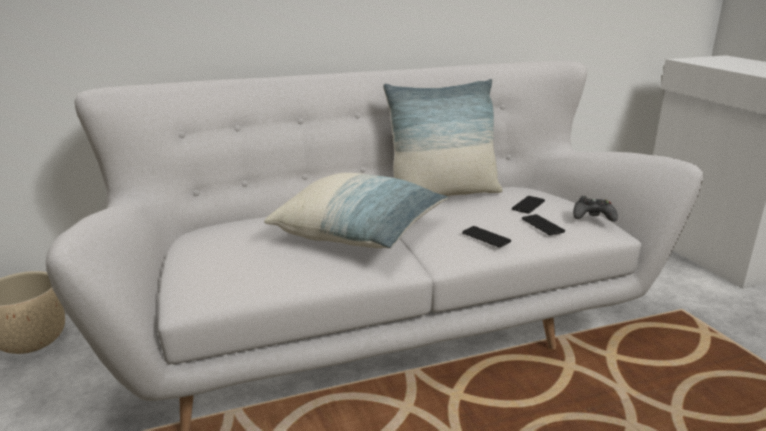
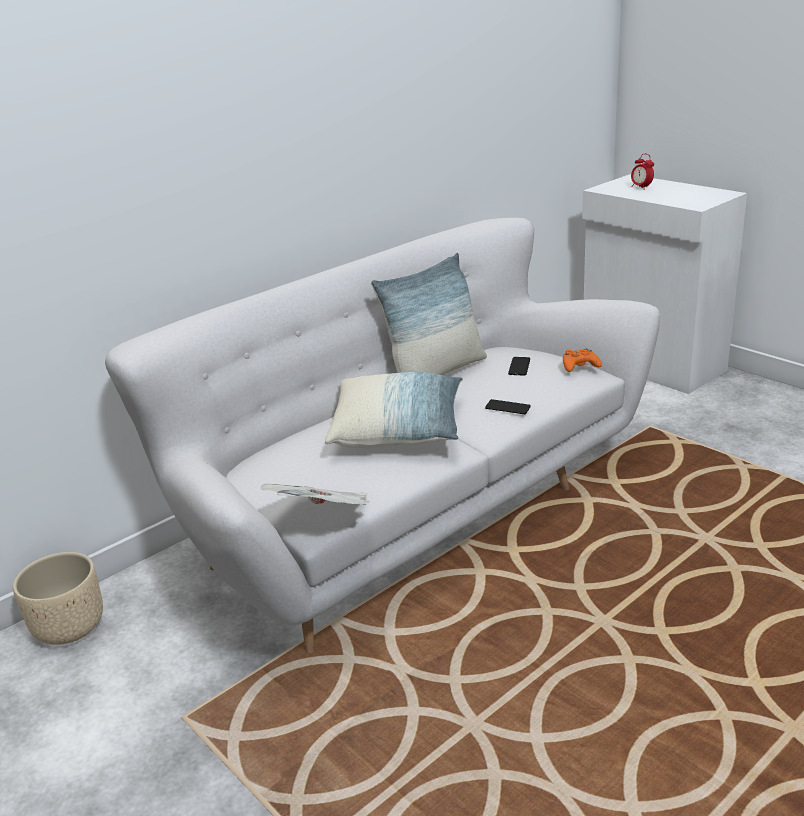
camera: 20 degrees left, 5 degrees up
phone [522,214,565,235] -> none
black game controller [573,196,618,222] -> orange game controller [563,349,602,372]
none -> newspaper [260,484,369,505]
none -> alarm clock [631,154,654,190]

